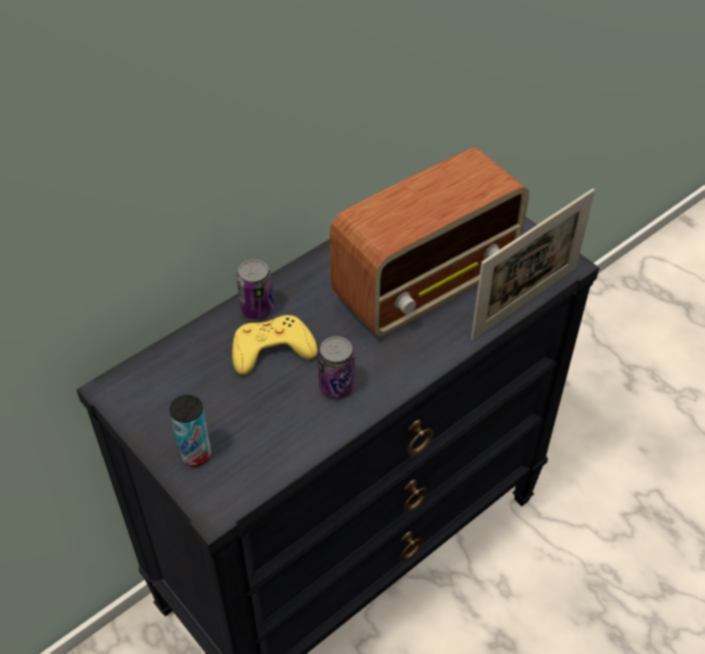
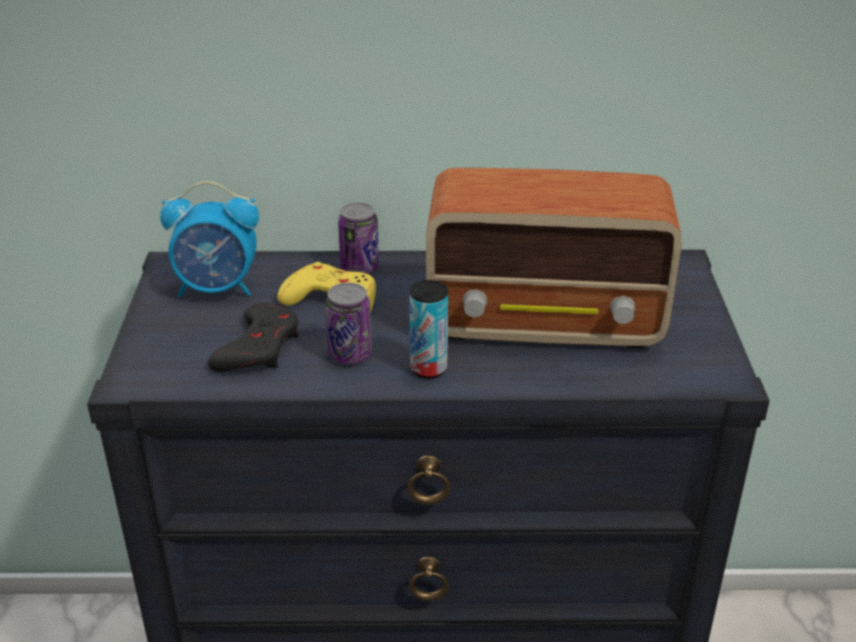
camera: 40 degrees right, 15 degrees down
can [169,395,211,466] -> can moved to [409,280,448,379]
picture frame [471,189,595,340] -> none
none -> alarm clock [160,181,259,298]
none -> black game controller [208,303,298,372]

